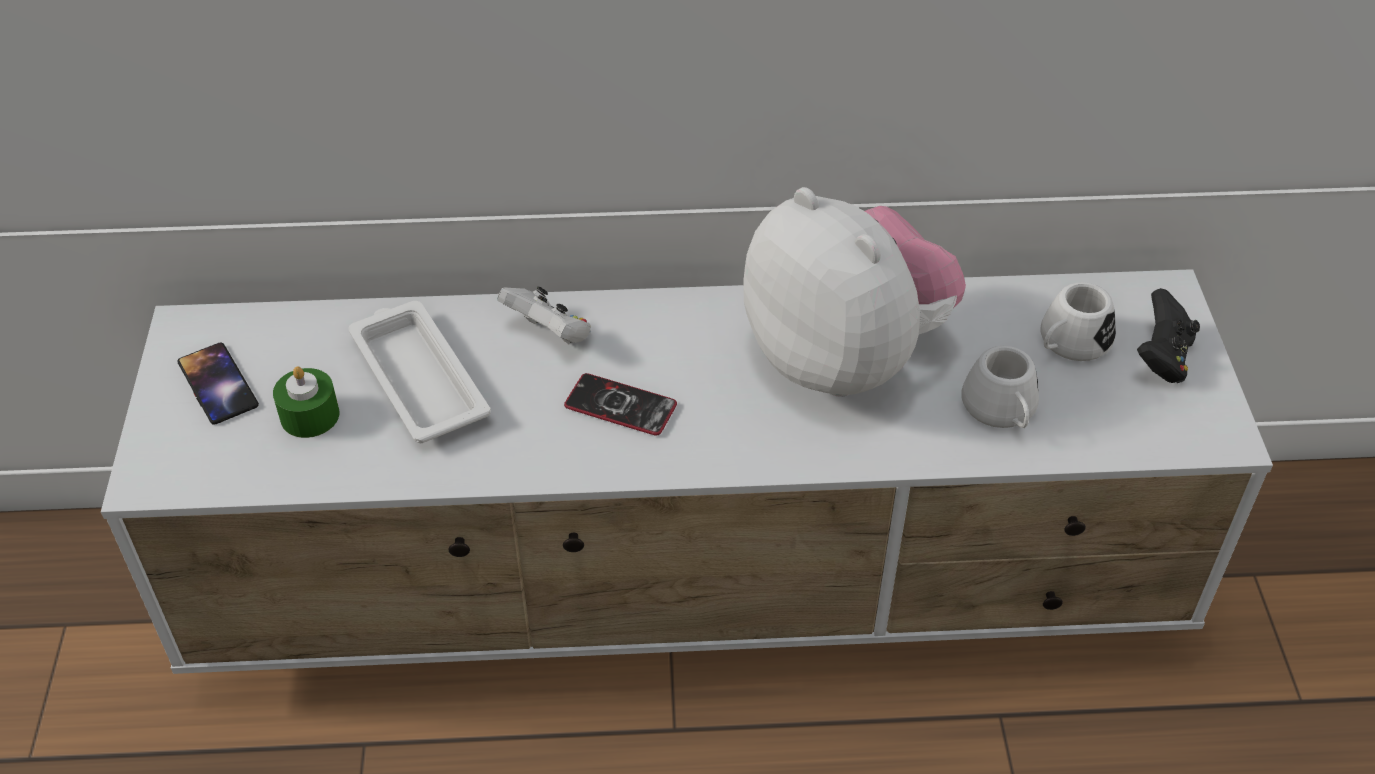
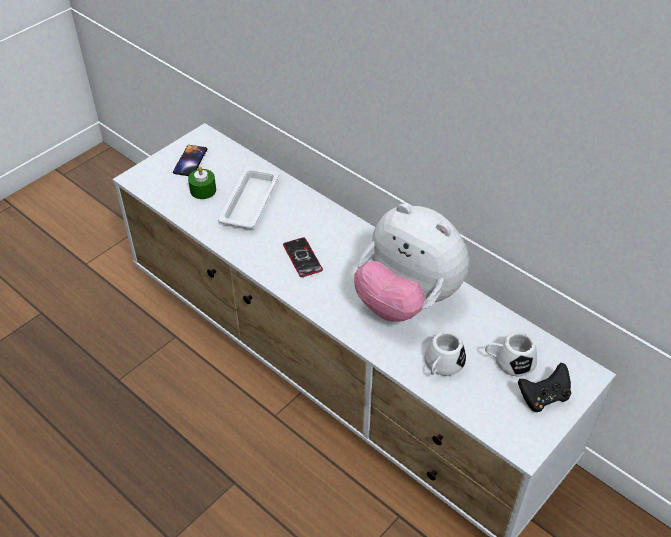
camera: 45 degrees right, 0 degrees up
white game controller [498,287,591,344] -> none
plush toy [744,187,966,397] -> plush toy turned 120 degrees clockwise [354,203,469,322]

